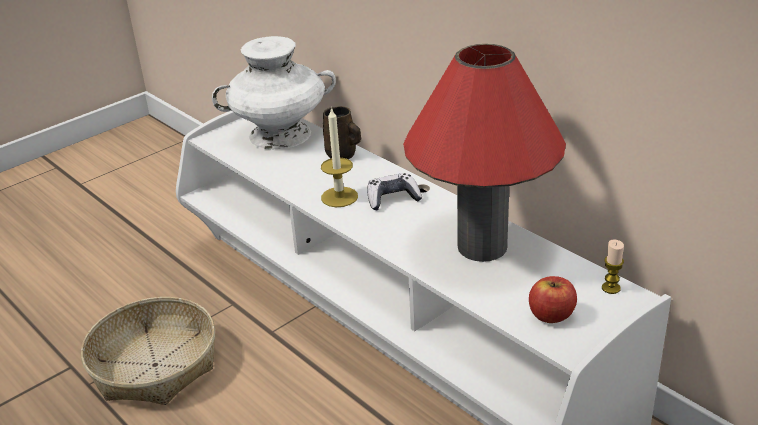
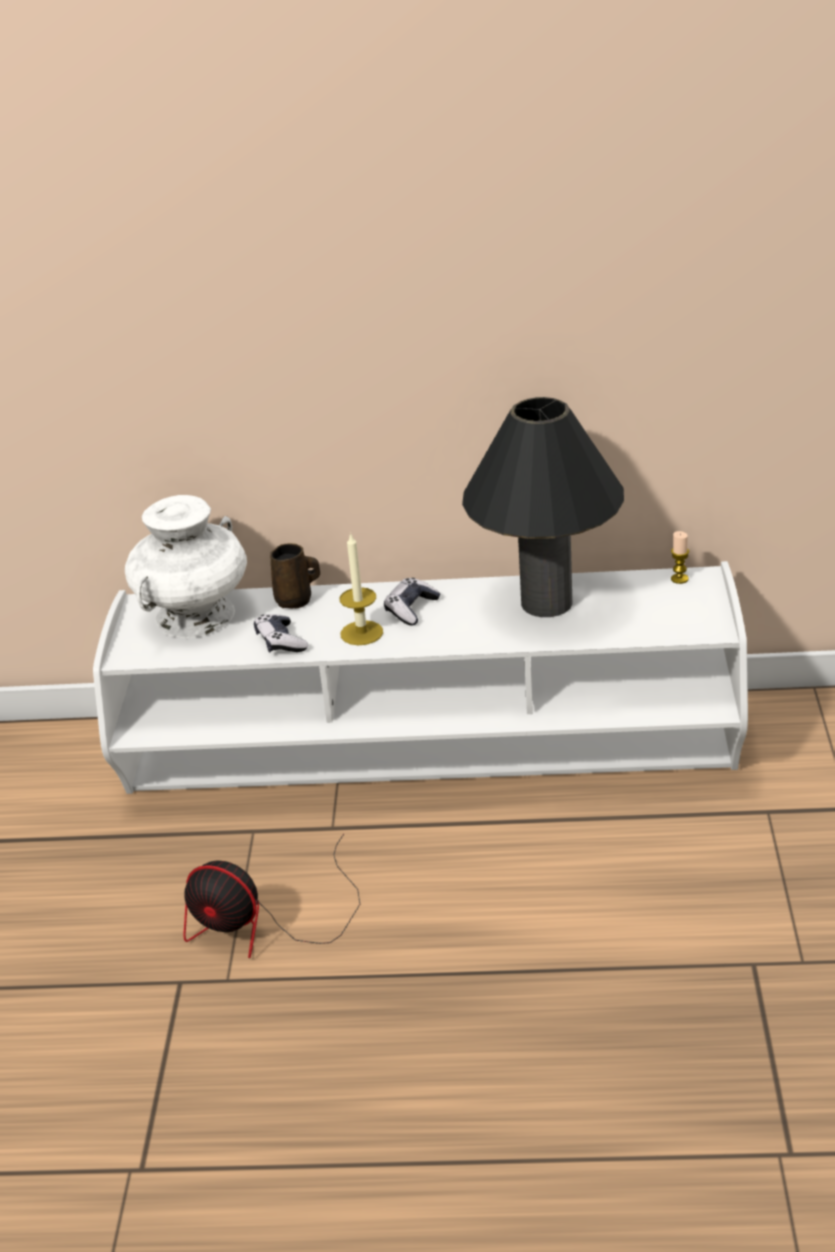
camera: 45 degrees left, 0 degrees up
basket [81,297,215,405] -> fan [183,834,360,958]
red table lamp [403,44,566,262] -> black table lamp [462,397,624,617]
apple [529,276,577,323] -> none
none -> game controller [254,614,308,653]

